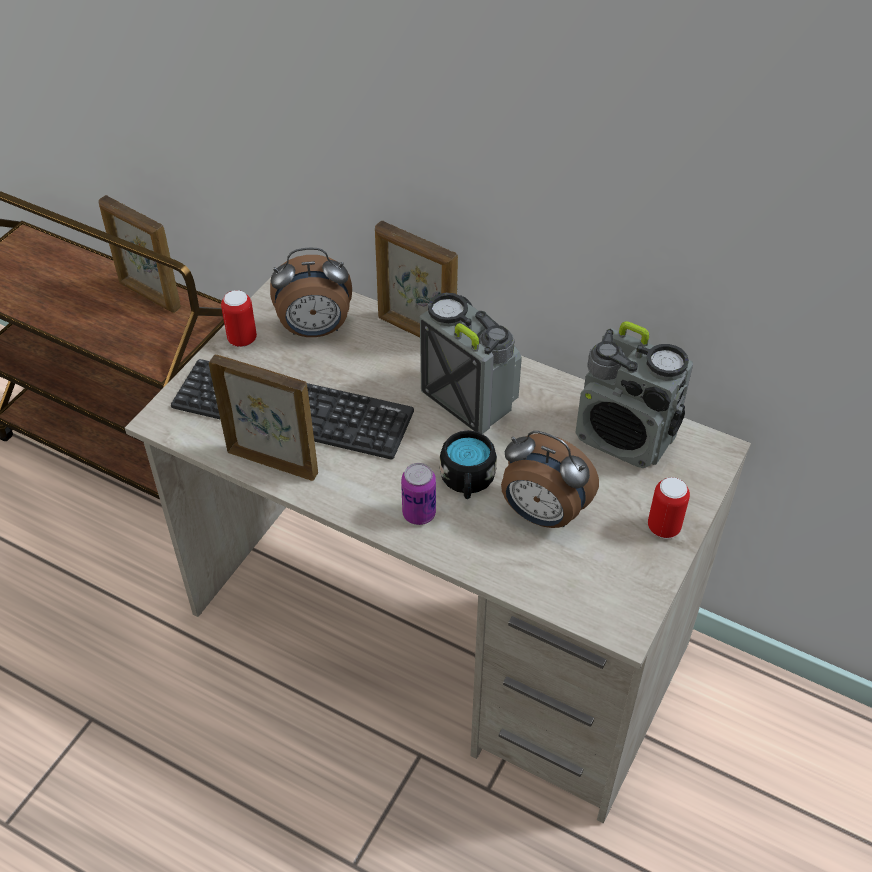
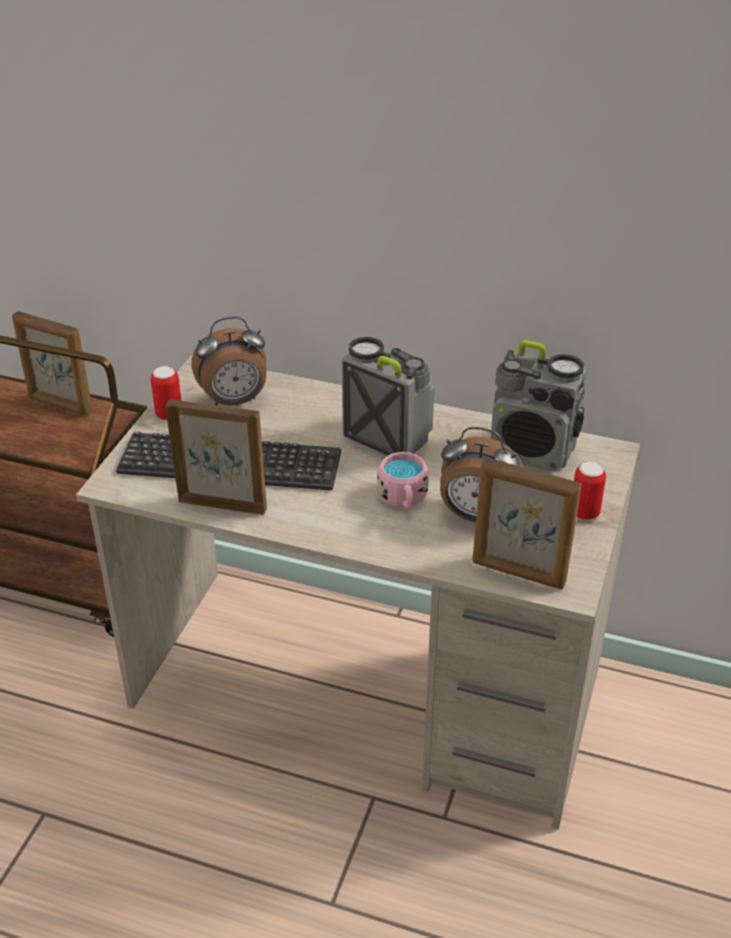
camera: 10 degrees left, 10 degrees down
picture frame [375,220,458,337] -> picture frame moved to [472,457,582,590]
can [401,463,436,525] -> none
black mug [439,430,497,499] -> pink mug [377,452,428,509]

